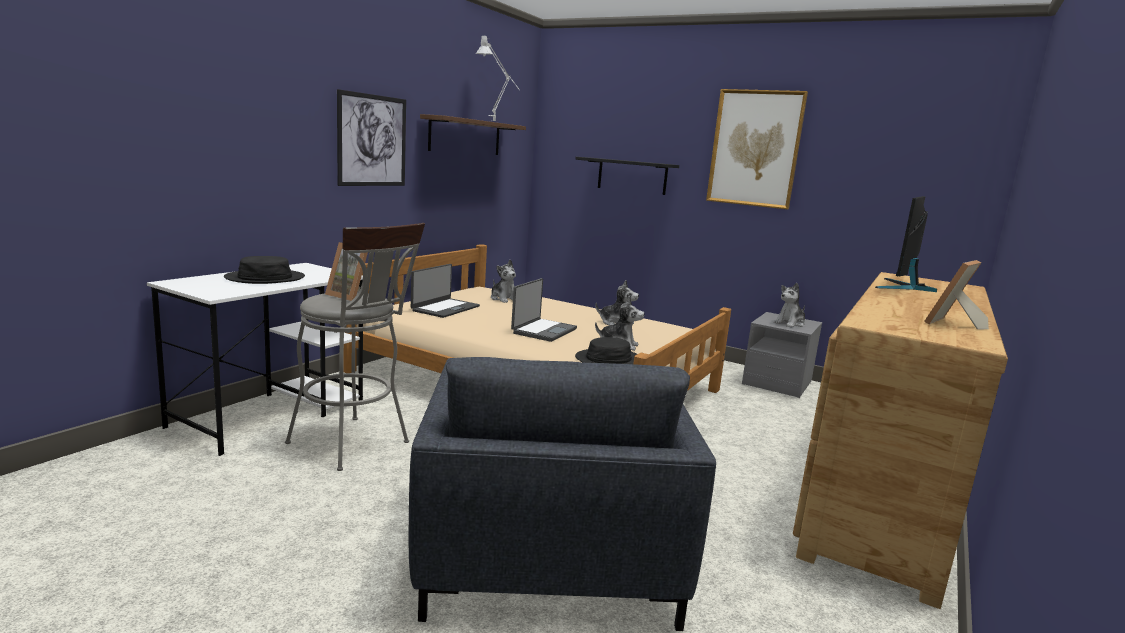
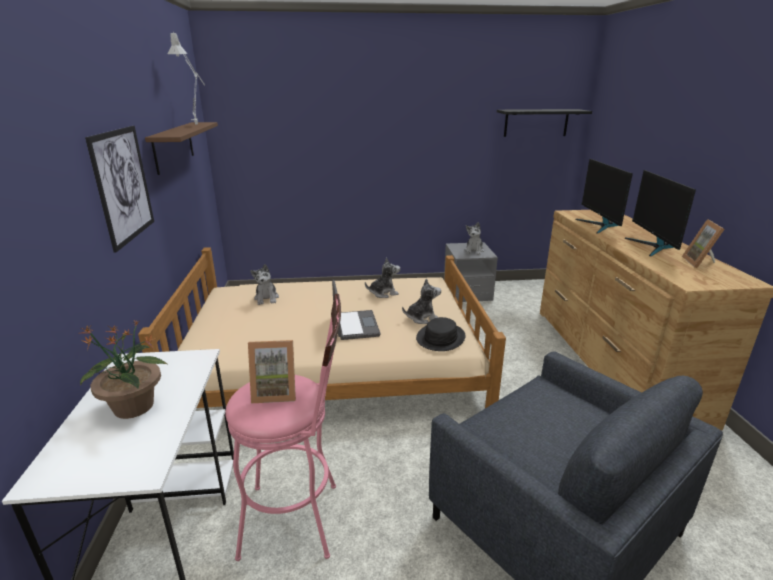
camera: 35 degrees left, 10 degrees up
black hat [224,256,305,284] -> potted plant [80,320,167,419]
grey stool [285,223,425,471] -> pink stool [225,294,341,561]
laptop [411,264,480,318] -> none
plush toy [491,260,516,303] -> plush toy turned 60 degrees clockwise [250,264,279,305]
black shelf [575,157,679,195] -> black shelf moved to [497,109,592,137]
picture [706,89,808,209] -> none
none -> monitor [624,170,696,256]

